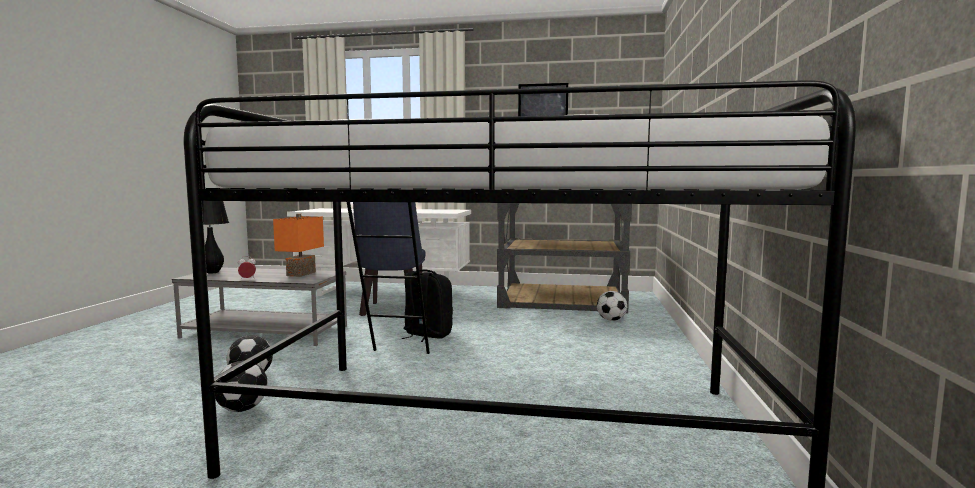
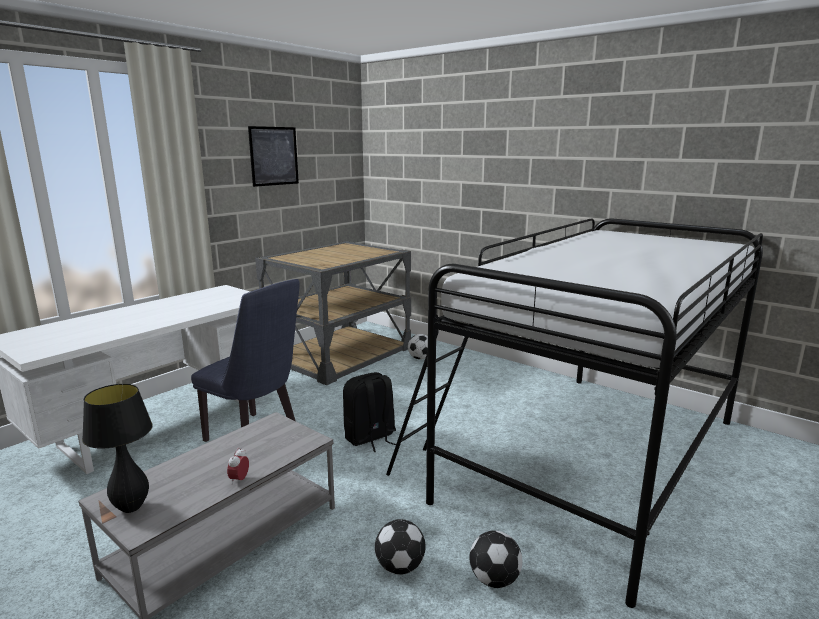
camera: 60 degrees left, 10 degrees up
orange table lamp [273,213,324,277] -> none

